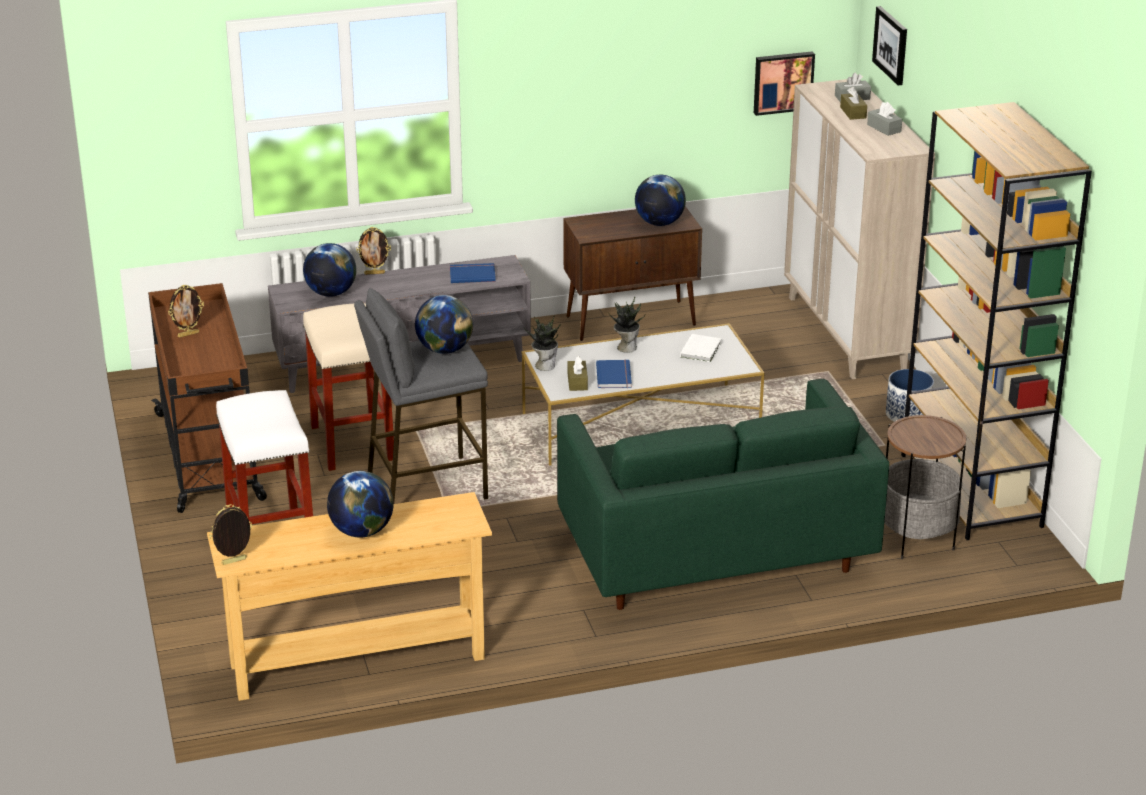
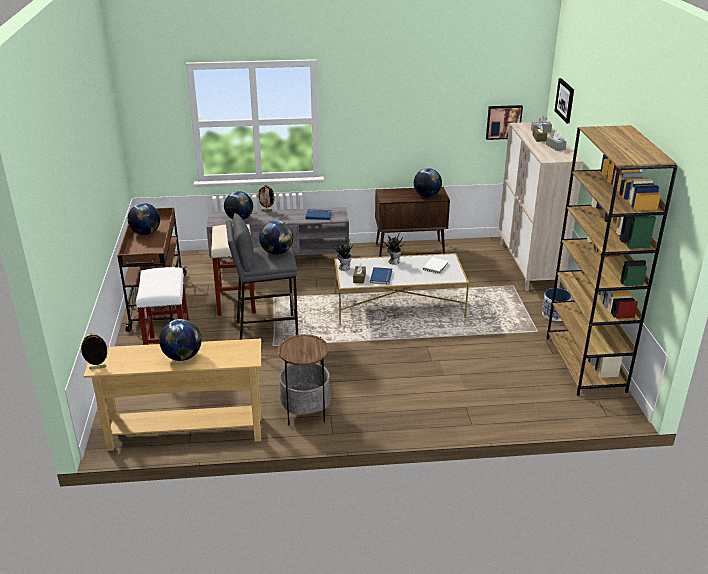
camera: 10 degrees right, 0 degrees up
picture frame [168,285,204,338] -> globe [128,203,160,235]
green sofa [557,379,889,610] -> none
side table [884,415,966,559] -> side table moved to [278,334,331,425]

